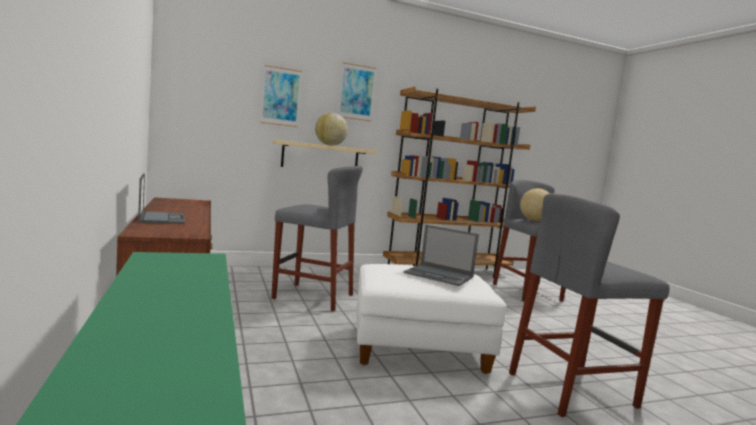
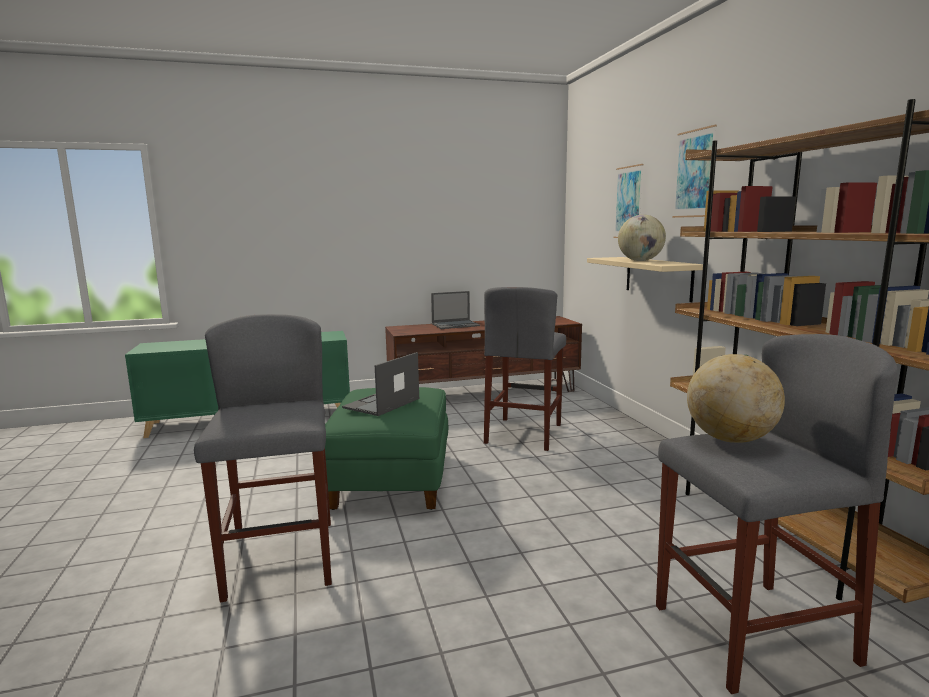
camera: 95 degrees right, 5 degrees up
white ottoman [357,264,507,374] -> green ottoman [325,387,448,510]

